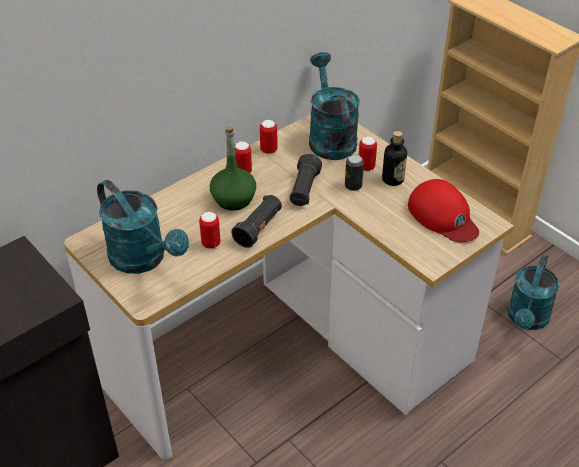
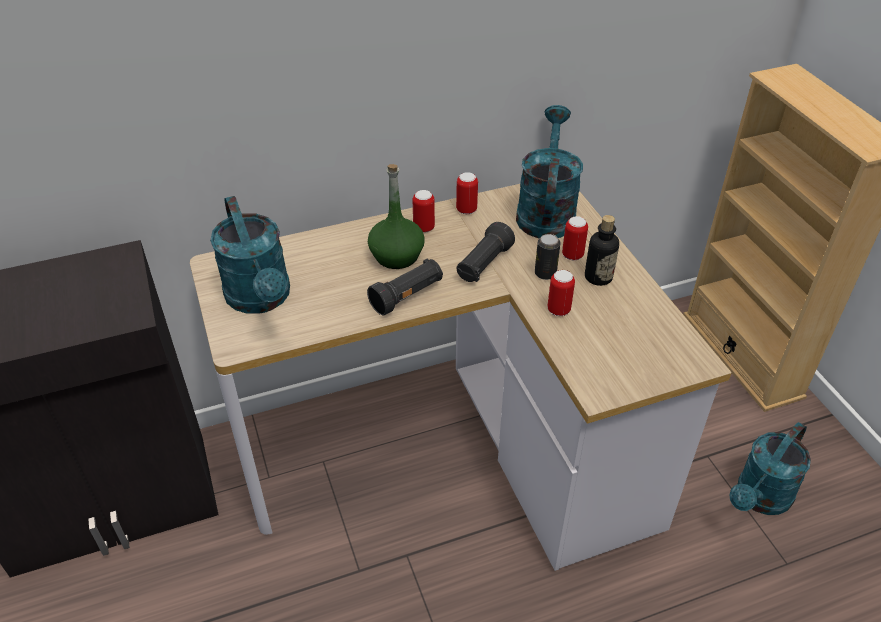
camera: 20 degrees right, 0 degrees up
can [199,212,220,249] -> can moved to [547,270,575,316]
red cap [408,179,479,242] -> none

